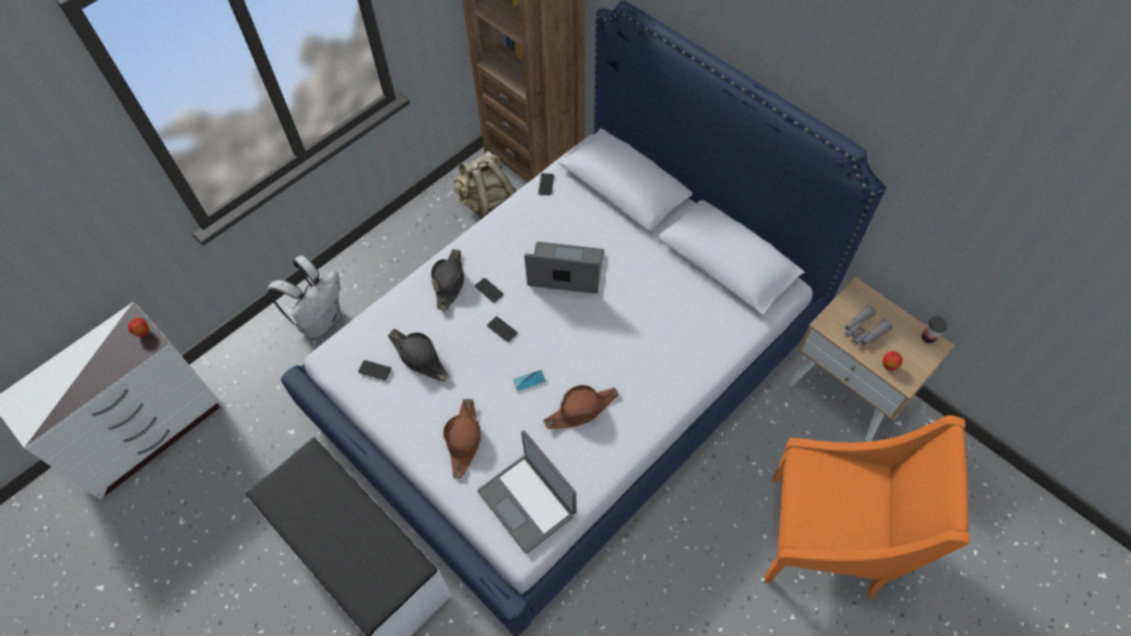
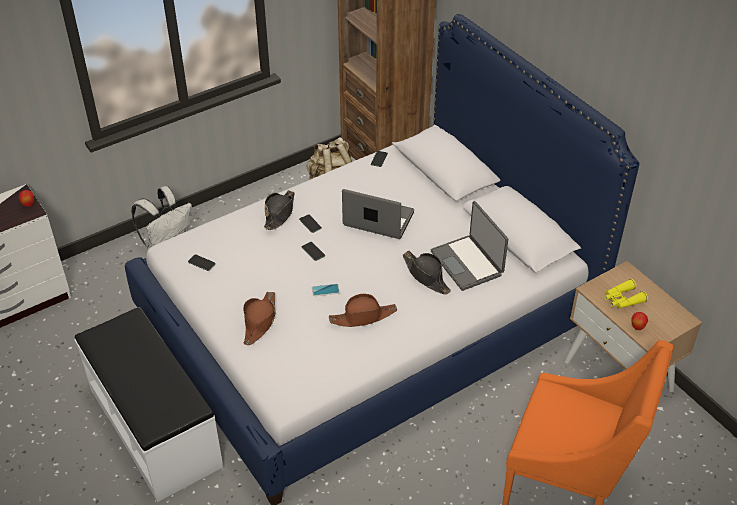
camera: 10 degrees right, 15 degrees down
black hat [388,329,449,382] -> black hat moved to [403,251,451,295]
laptop [477,430,577,553] -> laptop moved to [431,201,508,291]
grey binoculars [845,305,893,346] -> yellow binoculars [605,279,648,309]
cup [922,316,948,344] -> none

